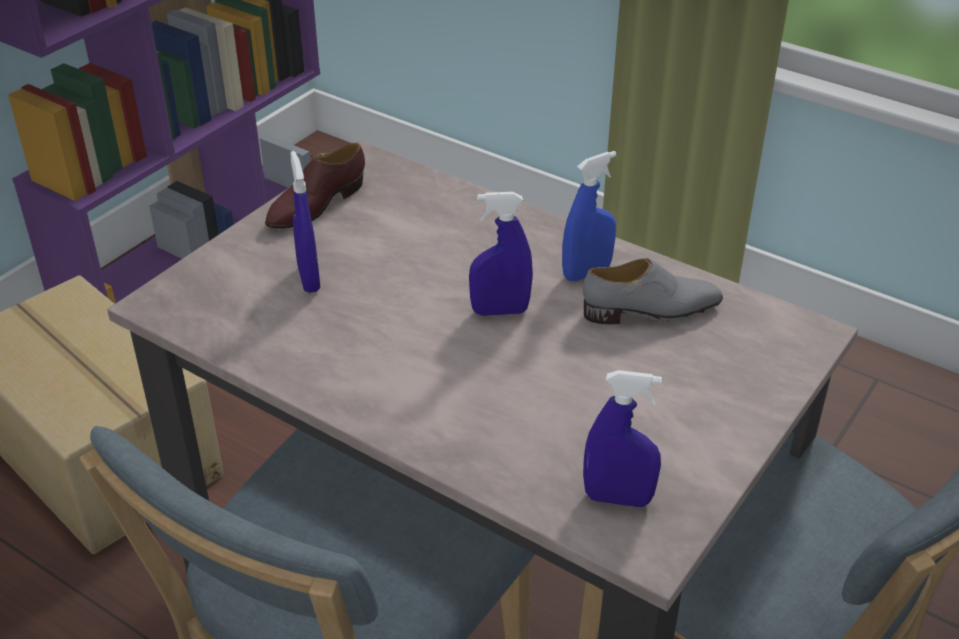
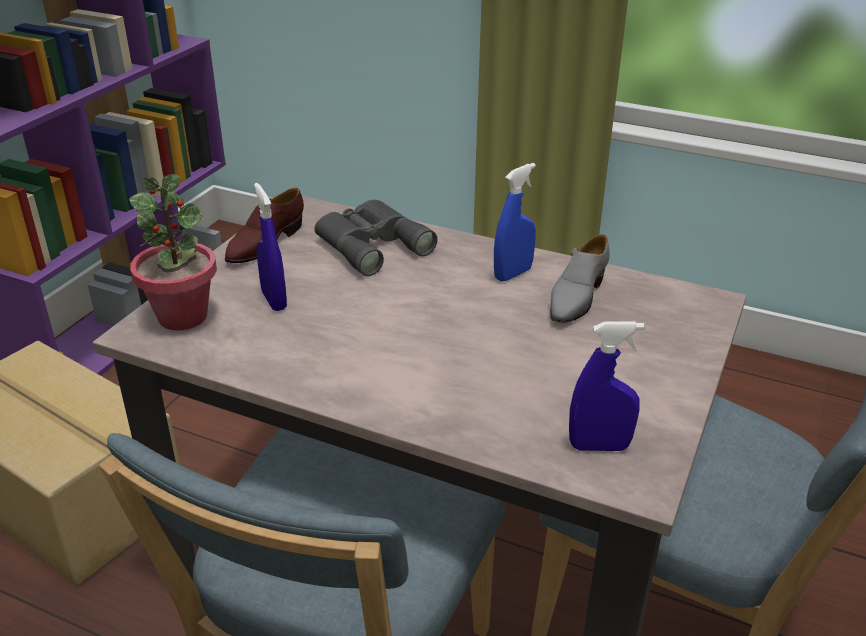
camera: 10 degrees left, 5 degrees down
blue spray bottle [469,192,533,316] -> none
grey shoe [583,258,723,324] -> grey shoe turned 135 degrees clockwise [550,234,610,323]
none -> potted plant [129,174,217,331]
none -> grey binoculars [315,200,438,276]

